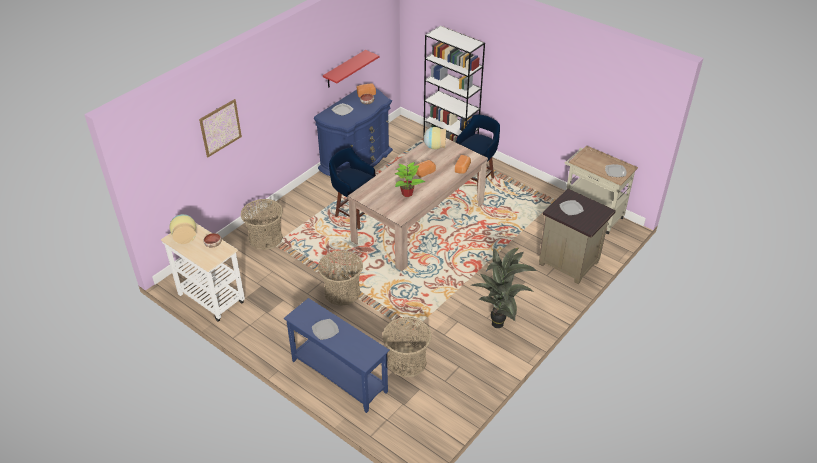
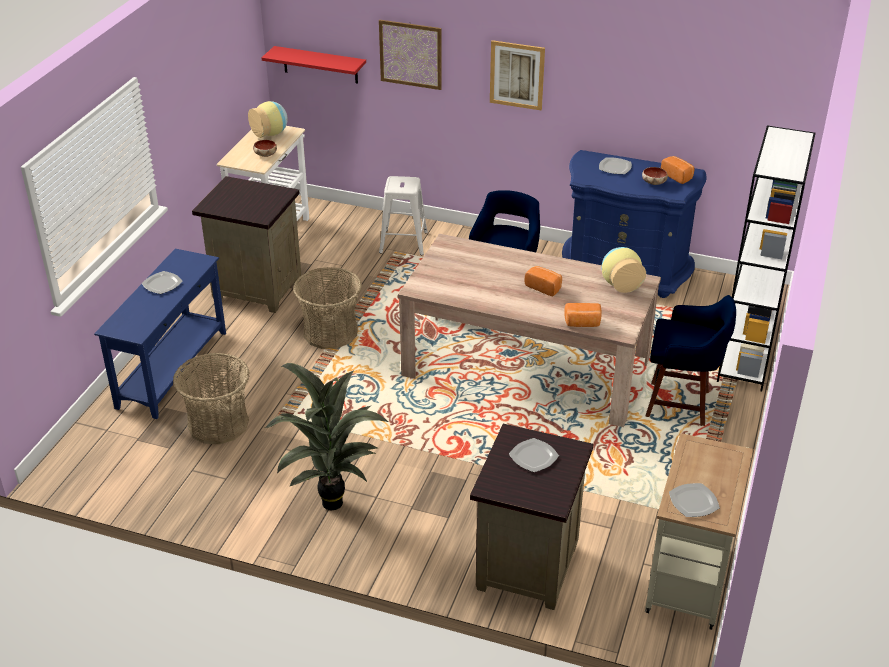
camera: 70 degrees right, 5 degrees down
basket [241,199,283,250] -> white stool [379,176,428,255]
red shelf [323,50,379,88] -> red shelf moved to [261,46,366,84]
potted plant [395,162,425,197] -> none
none -> beige cabinet [192,176,301,313]
none -> picture [490,40,545,110]

